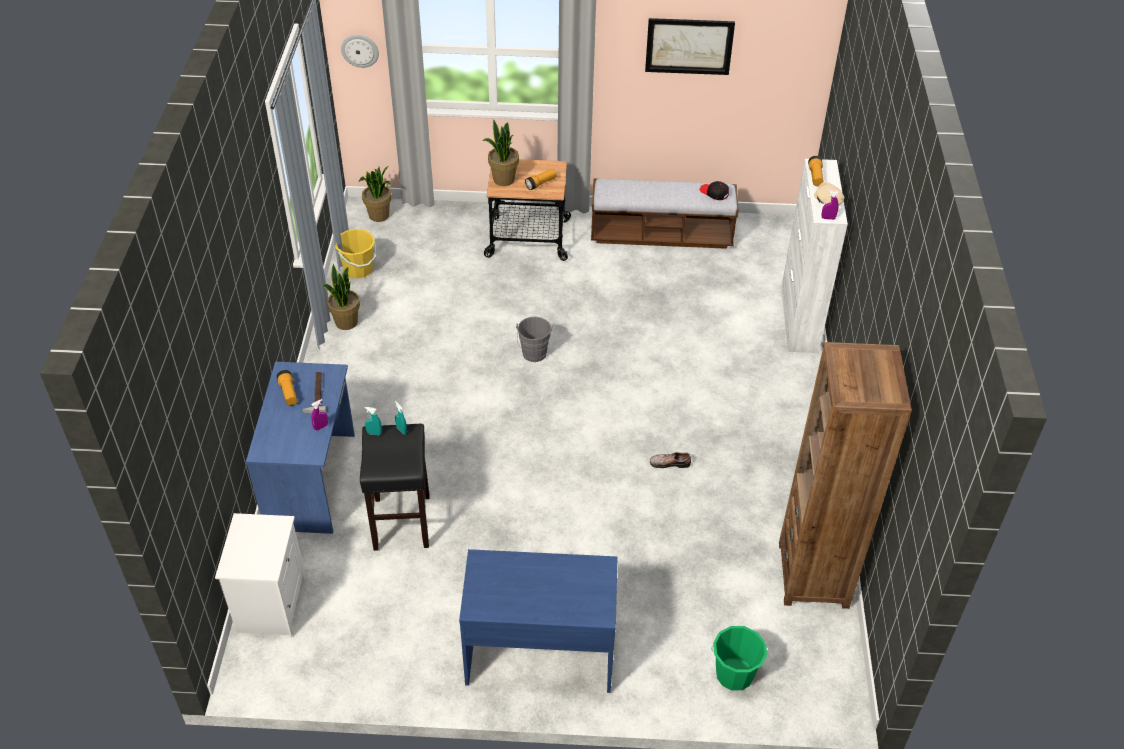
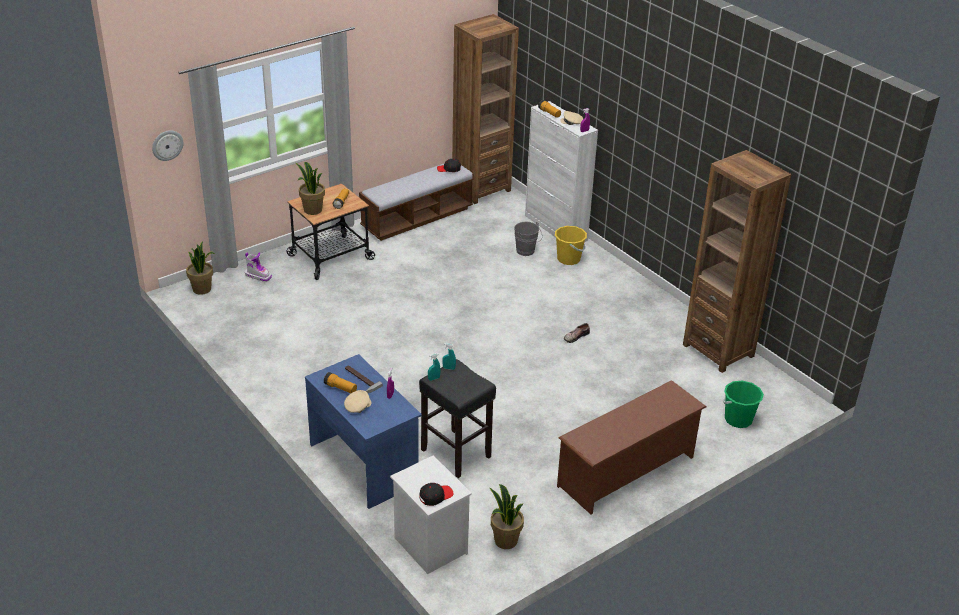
camera: 40 degrees left, 10 degrees down
potted plant [322,264,360,330] -> potted plant moved to [489,484,524,549]
yellow bucket [335,229,376,278] -> yellow bucket moved to [555,226,587,265]
blue desk [459,549,617,693] -> brown shoe rack [557,380,707,514]
grey bucket [516,317,553,362] -> grey bucket moved to [514,222,542,256]
picture [645,18,735,75] -> none
none -> boot [245,252,272,282]
none -> beige cap [344,390,372,413]
none -> black cap [419,483,453,506]
none -> brown bookcase [452,14,519,204]

